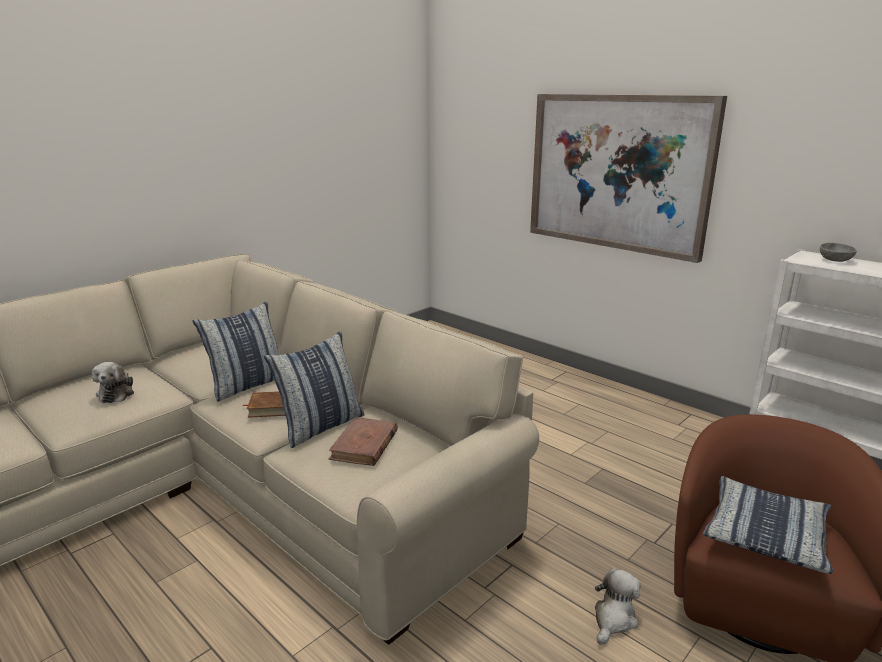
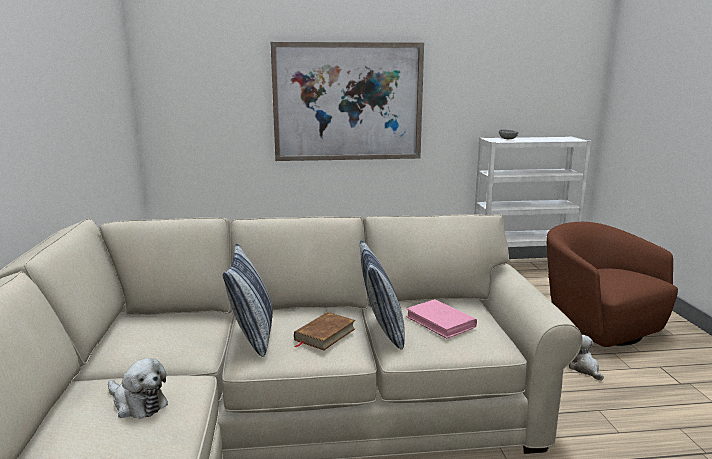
camera: 50 degrees left, 5 degrees down
brown book [328,417,398,466] -> pink book [406,299,477,339]
pillow [704,476,833,574] -> none

